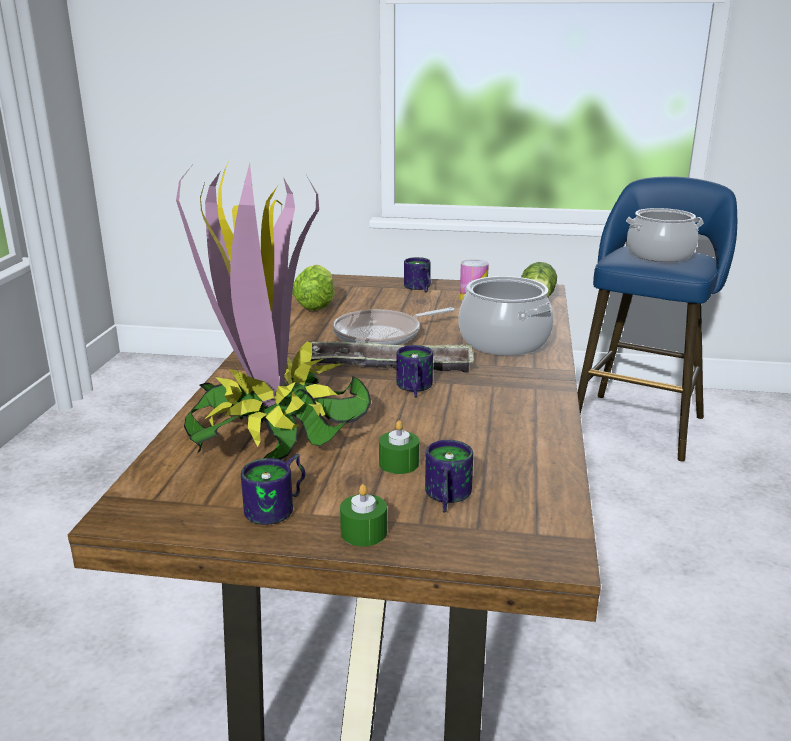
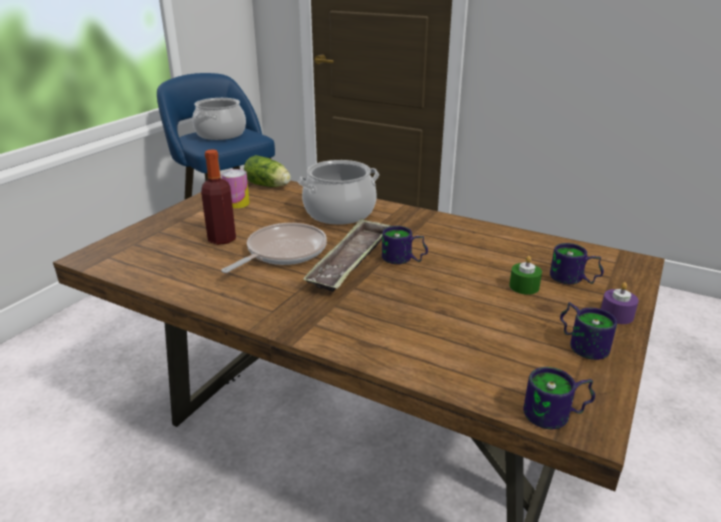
camera: 70 degrees left, 5 degrees up
potted plant [176,162,371,460] -> none
lettuce [292,265,335,311] -> none
frying pan [333,307,455,345] -> frying pan turned 135 degrees counterclockwise [221,223,327,273]
green candle [340,484,387,547] -> purple candle [601,282,639,324]
mug [404,257,431,292] -> mug moved to [523,367,595,429]
none -> bottle [201,149,236,245]

